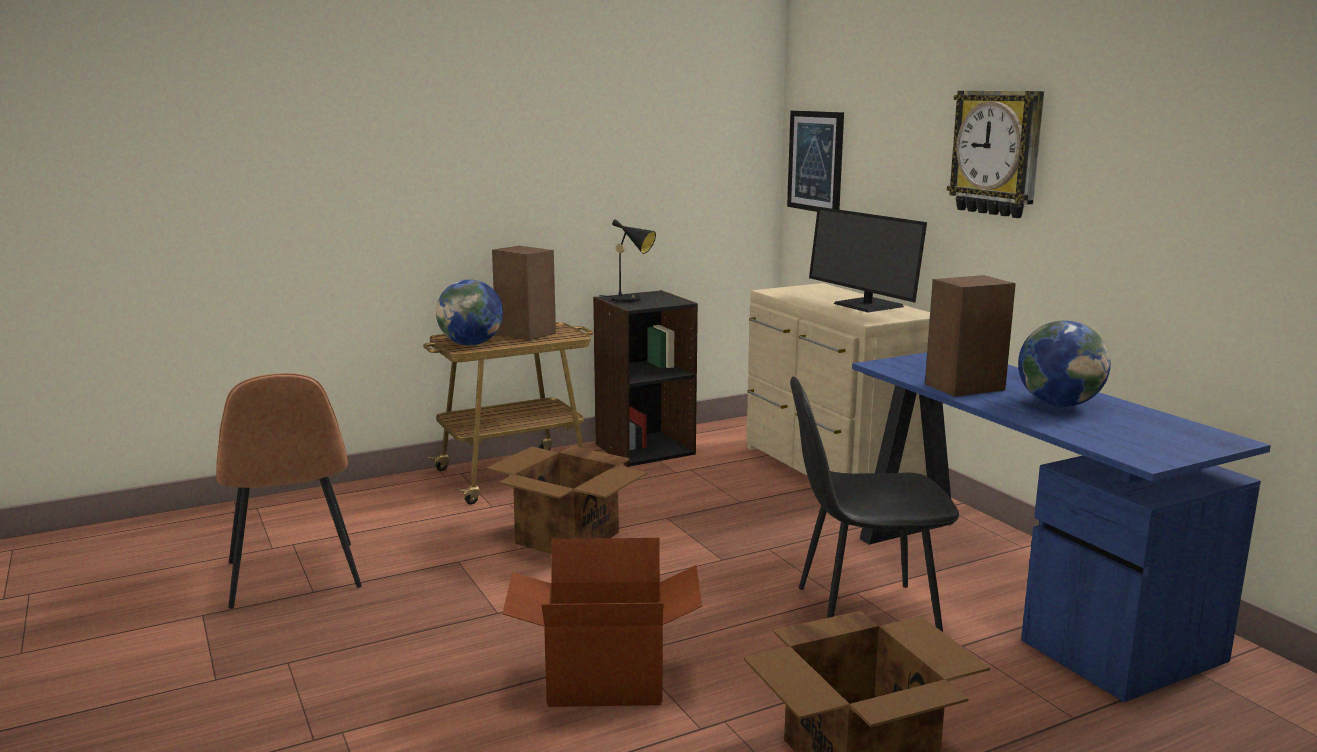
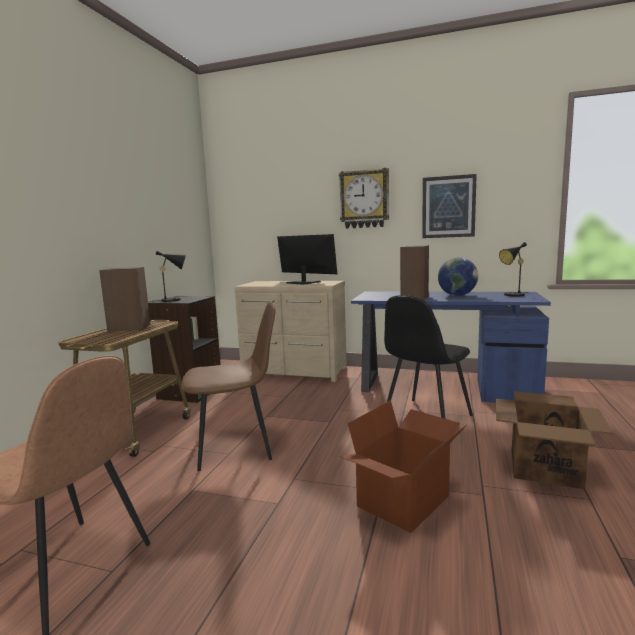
camera: 45 degrees left, 5 degrees down
globe [436,279,503,345] -> none
cardboard box [486,446,647,554] -> brown chair [182,301,275,471]
picture [787,111,844,212] -> picture moved to [422,174,477,238]
monitor [809,207,927,312] -> monitor turned 150 degrees counterclockwise [277,234,337,285]
none -> black table lamp [499,242,529,297]

